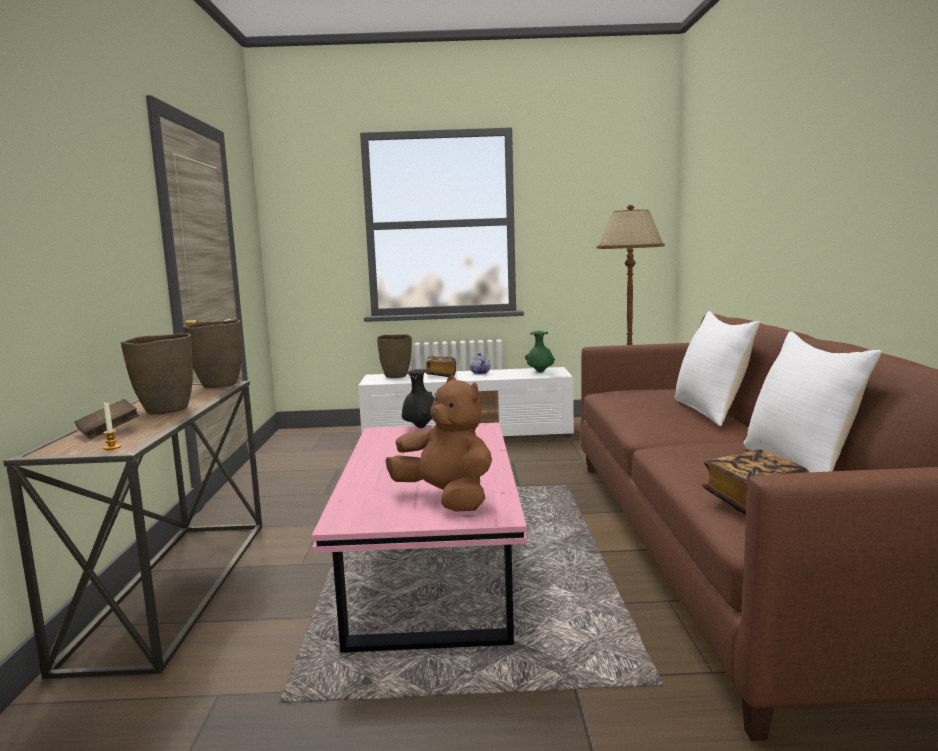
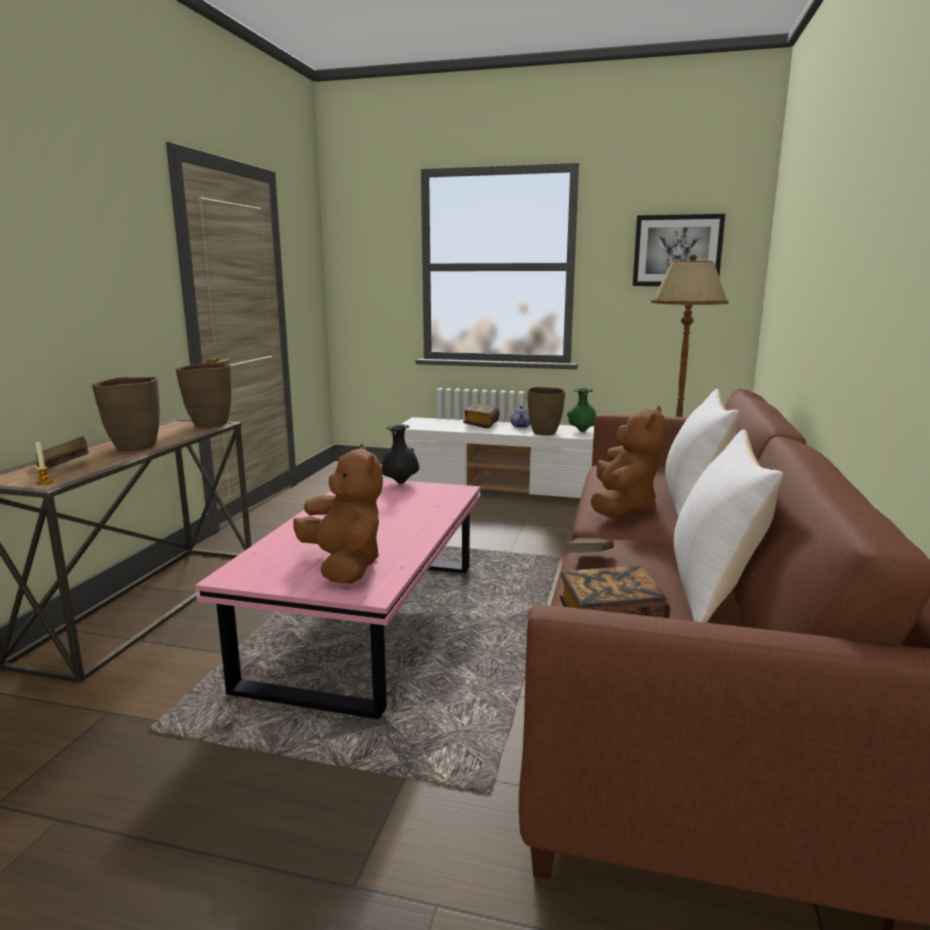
camera: 15 degrees right, 5 degrees up
brown vase [377,334,412,378] -> brown vase moved to [528,387,565,435]
none -> brown book [565,540,614,553]
none -> brown plush toy [591,406,666,518]
none -> picture [633,214,725,286]

